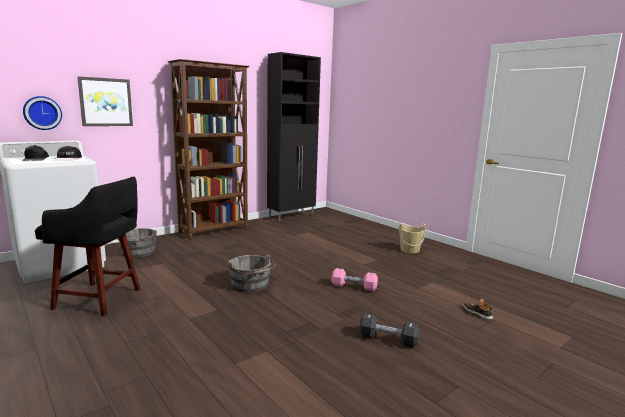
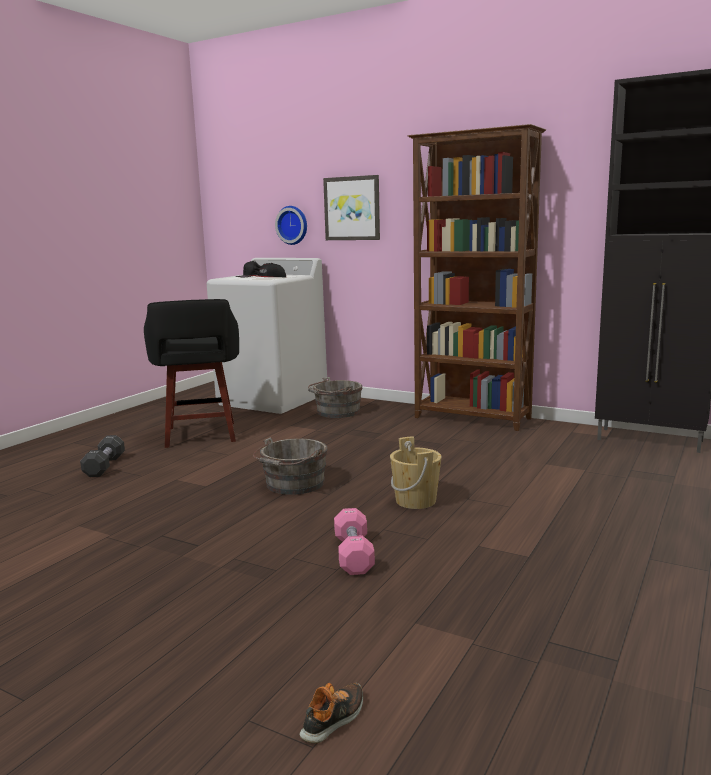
camera: 70 degrees right, 0 degrees up
black dumbbell [359,313,419,347] -> black dumbbell moved to [80,435,125,477]
beige bucket [399,222,426,253] -> beige bucket moved to [390,436,442,509]

